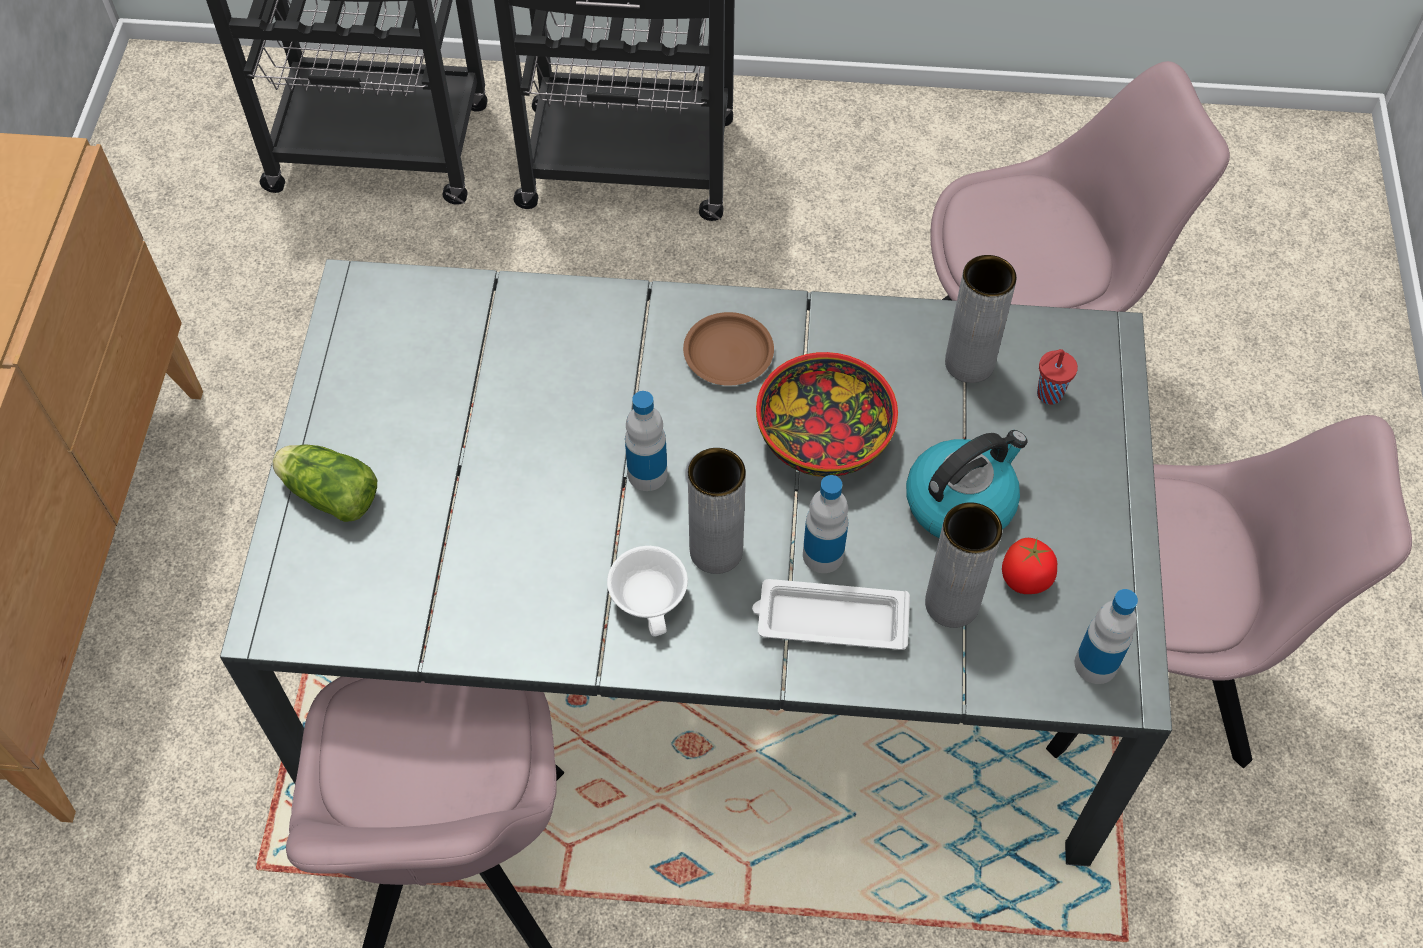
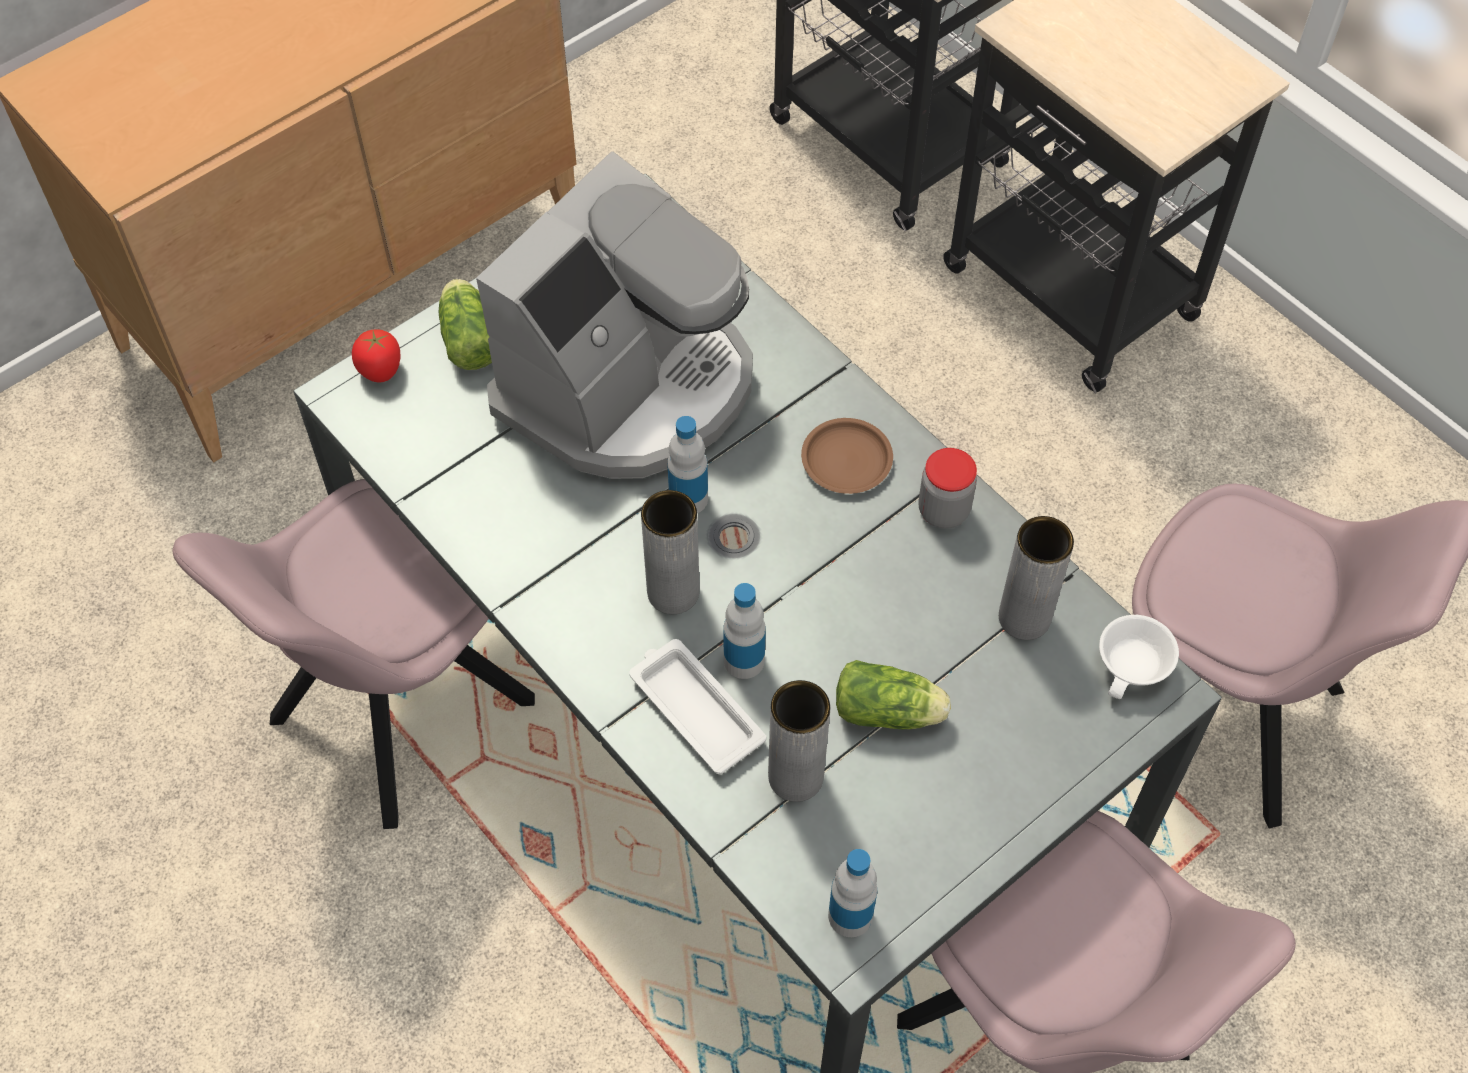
camera: 45 degrees right, 0 degrees up
white cup [607,546,688,636] -> white cup moved to [1099,615,1179,699]
bowl [756,352,898,477] -> none
kettle [906,430,1027,538] -> lettuce [836,660,951,729]
tomato [1002,538,1057,594] -> tomato moved to [352,329,401,382]
red cup [1037,349,1078,404] -> none
none -> coffee machine [476,151,753,479]
none -> jar [918,448,977,529]

